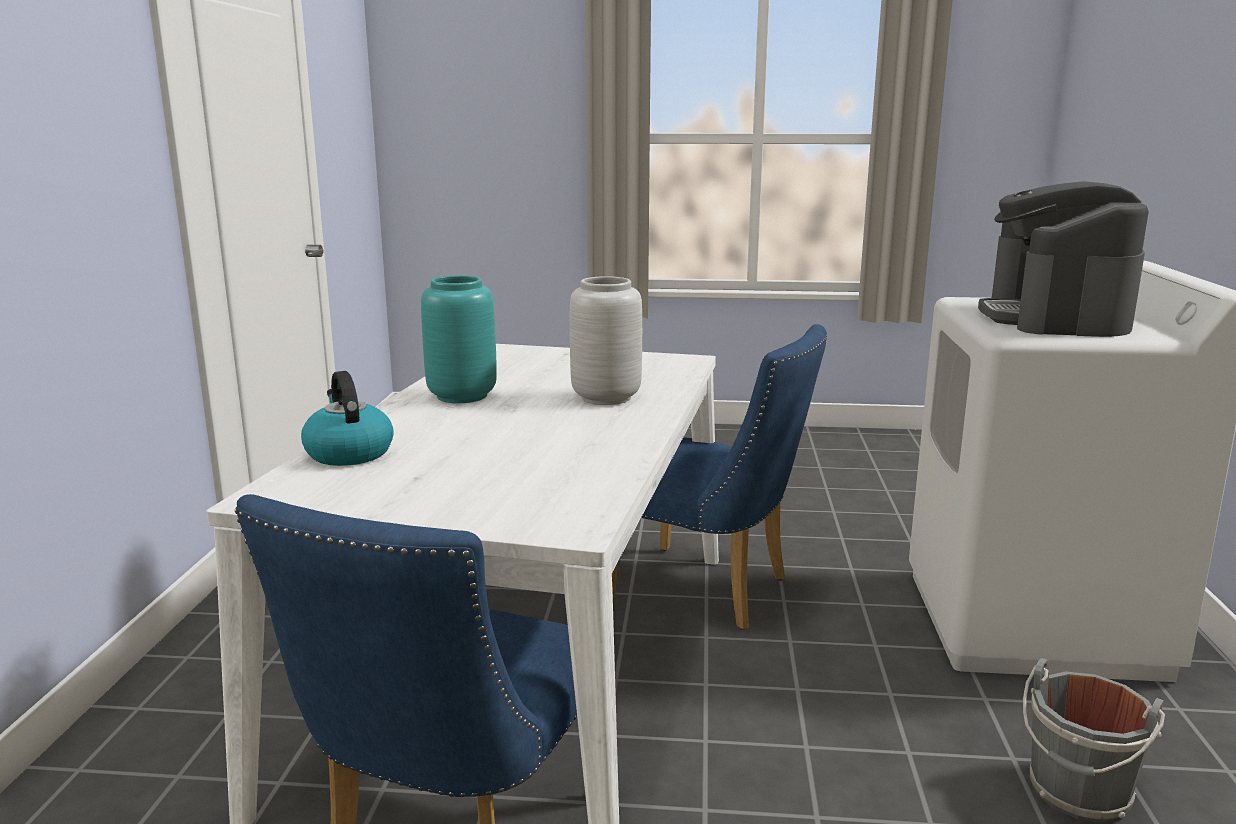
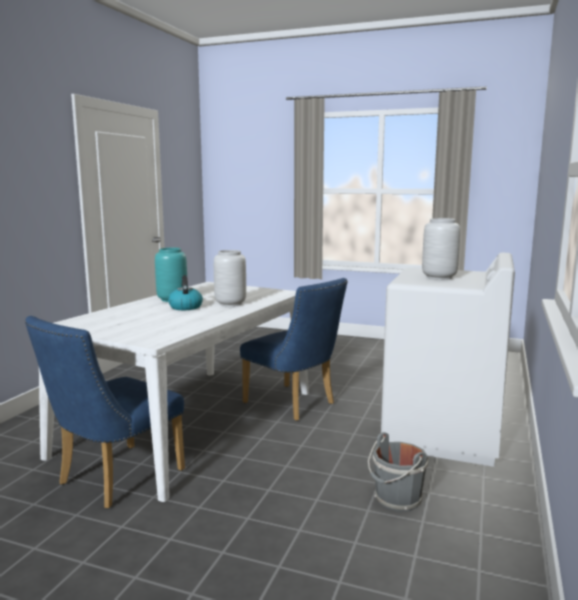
camera: 15 degrees right, 5 degrees down
kettle [301,371,394,466] -> kettle moved to [168,275,203,310]
coffee machine [978,181,1149,337] -> grey vase [422,218,460,280]

